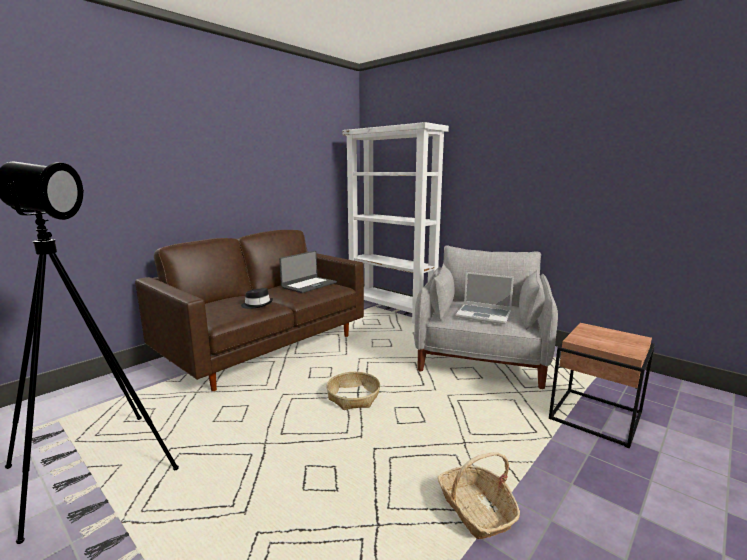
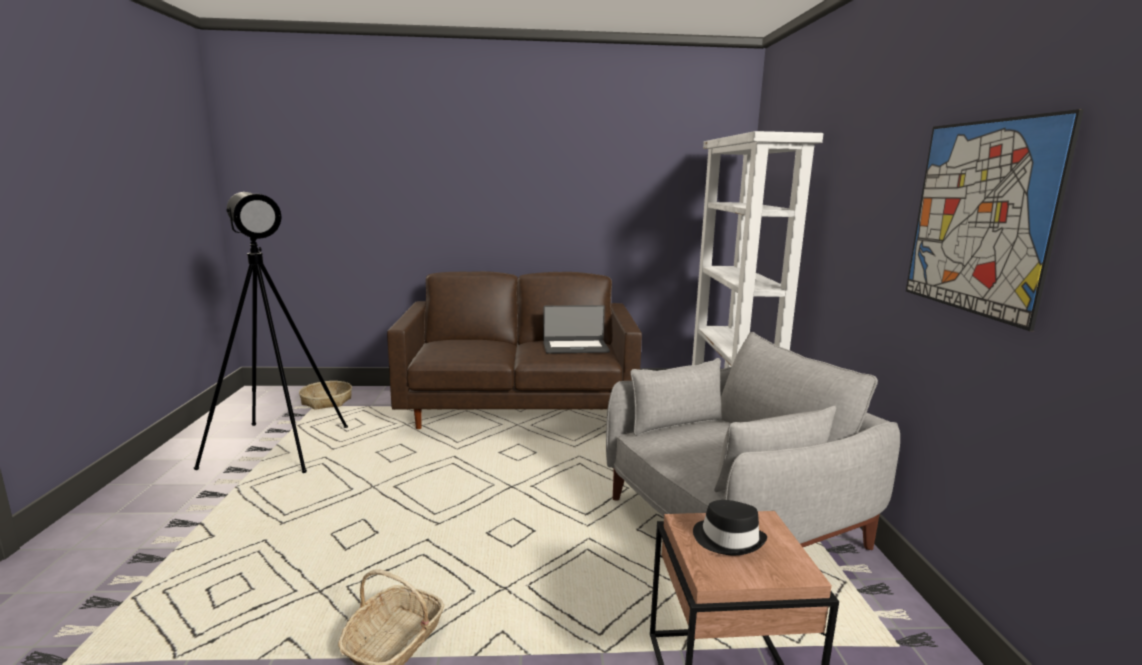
camera: 45 degrees right, 0 degrees up
black hat [241,288,273,309] -> black hat moved to [693,500,767,555]
basket [327,372,380,410] -> basket moved to [299,381,352,410]
laptop [455,272,514,324] -> none
none -> picture [906,109,1084,331]

